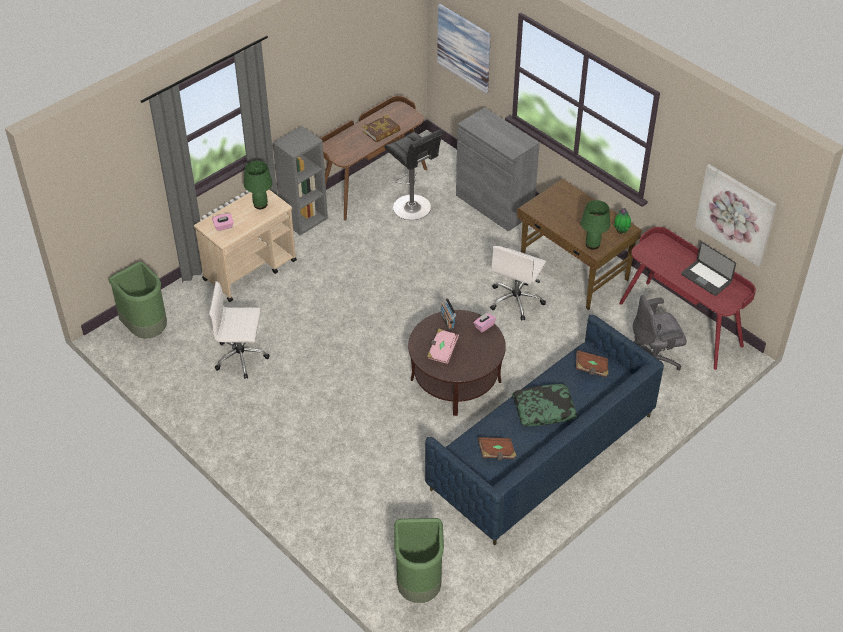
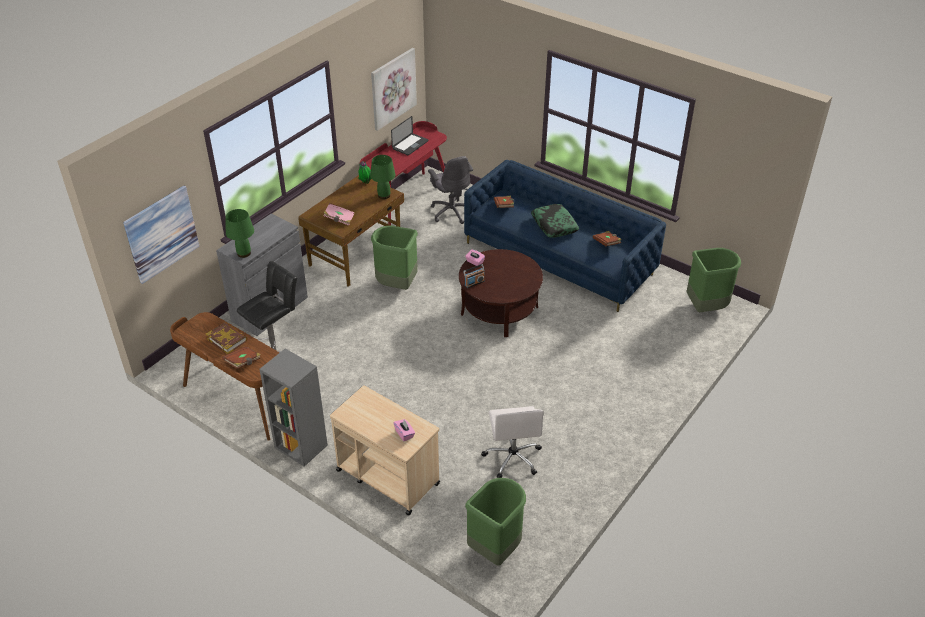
camera: 100 degrees left, 5 degrees down
green table lamp [244,161,273,209] -> green table lamp moved to [226,209,254,258]
pink book [427,329,459,364] -> pink book moved to [323,203,354,226]
white office chair [490,246,546,320] -> green trash can [371,226,418,290]
none -> brown book [222,347,261,369]

